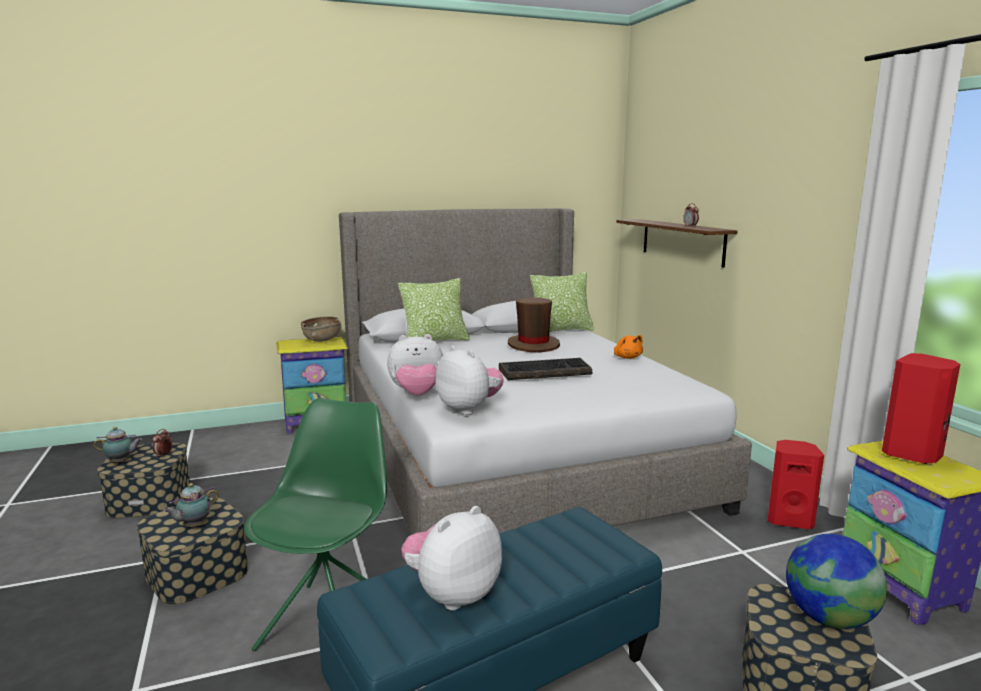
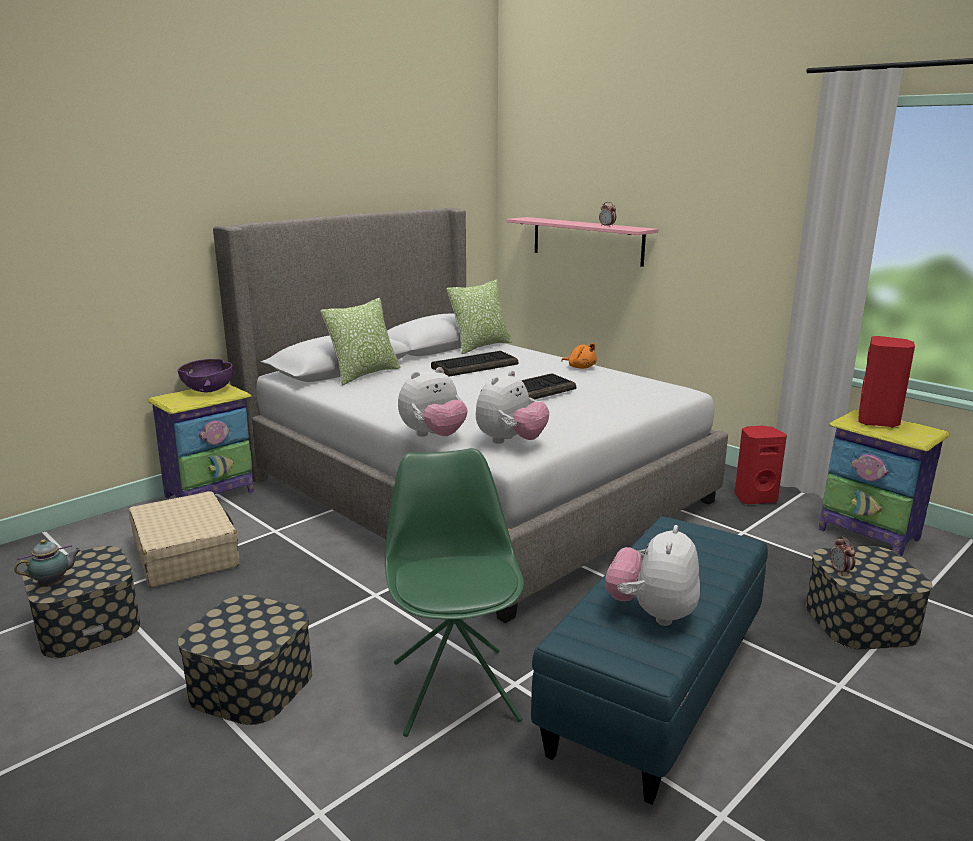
camera: 25 degrees left, 5 degrees up
alarm clock [152,429,173,458] -> alarm clock moved to [830,537,856,576]
teapot [163,483,219,528] -> none
brown bowl [301,317,341,342] -> purple bowl [178,359,233,392]
plush toy [436,345,504,415] -> plush toy turned 105 degrees clockwise [476,370,549,444]
brown hat [508,297,560,353] -> keyboard [431,351,518,376]
brown shelf [616,219,737,268] -> pink shelf [507,217,658,267]
globe [786,534,887,629] -> none
none -> beige suitcase [129,491,240,587]

